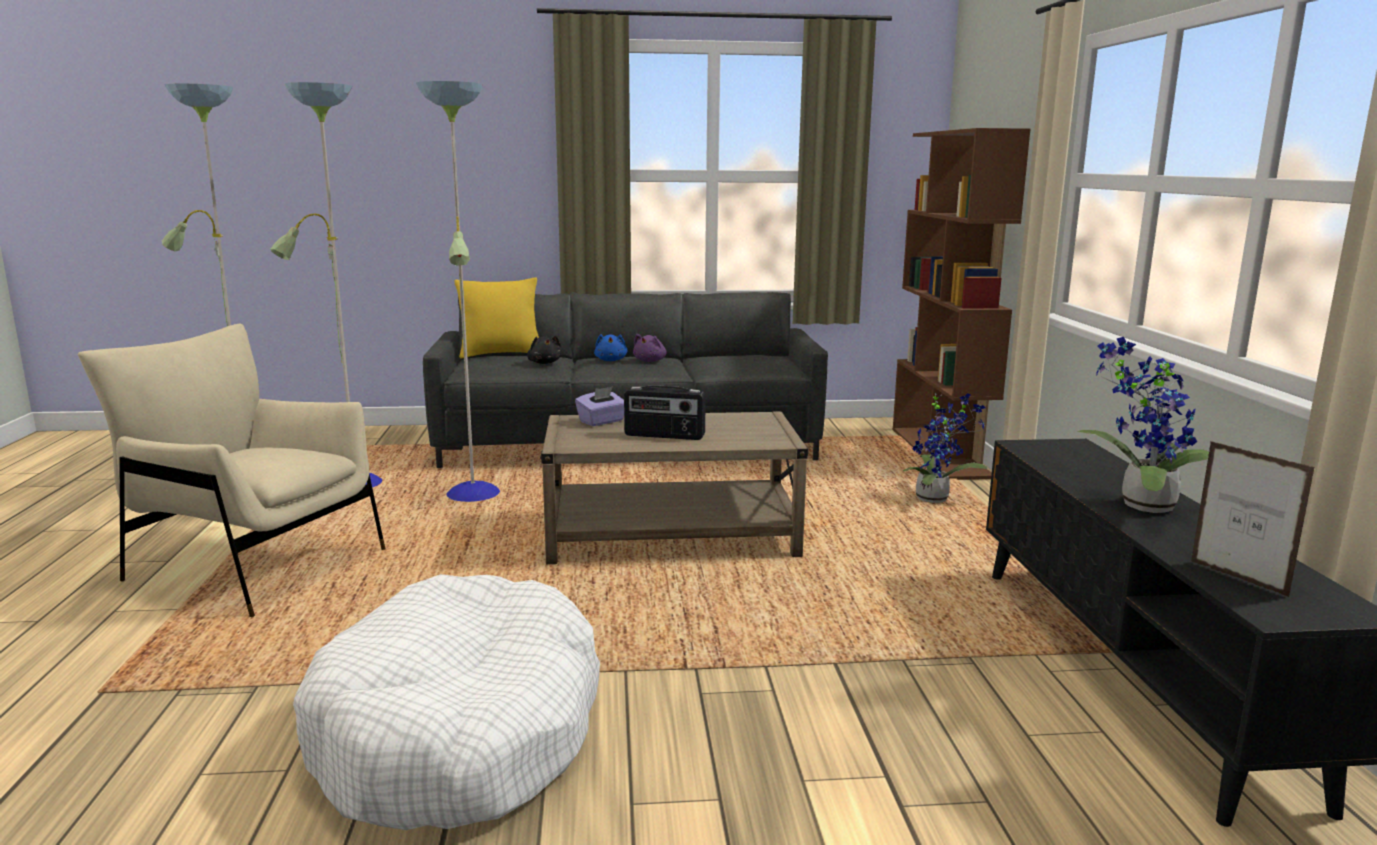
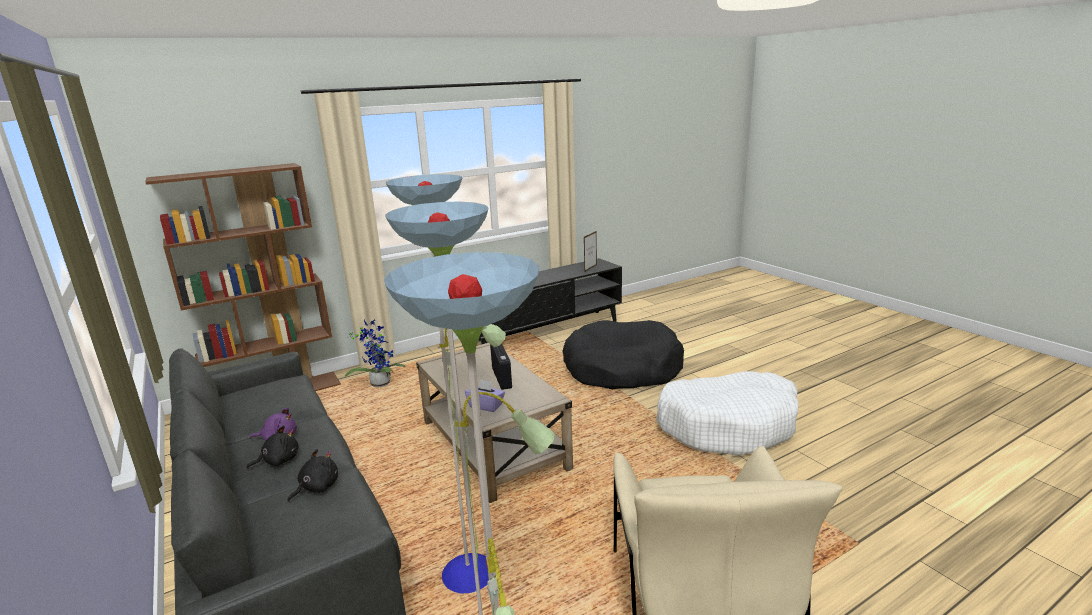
camera: 115 degrees left, 5 degrees up
yellow pillow [455,277,539,359] -> none
blue plush toy [594,334,627,361] -> black plush toy [247,426,298,469]
potted plant [1077,337,1209,513] -> none
none -> black dog bed [563,320,684,389]

